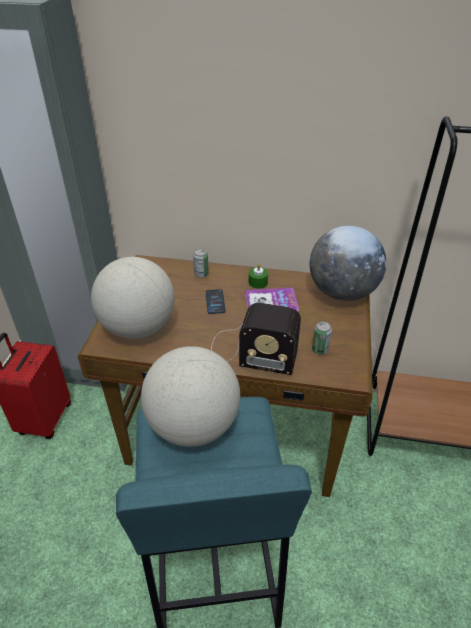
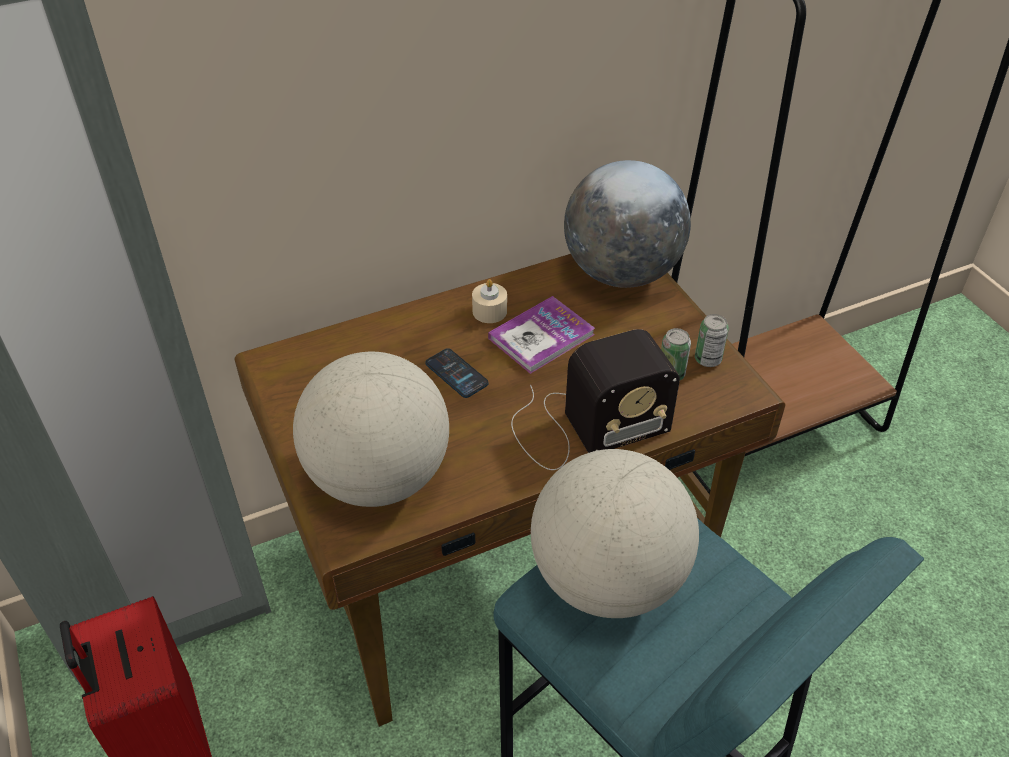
camera: 35 degrees left, 5 degrees up
can [193,249,209,278] -> can moved to [695,314,729,367]
green candle [249,264,268,289] -> beige candle [472,279,507,323]

